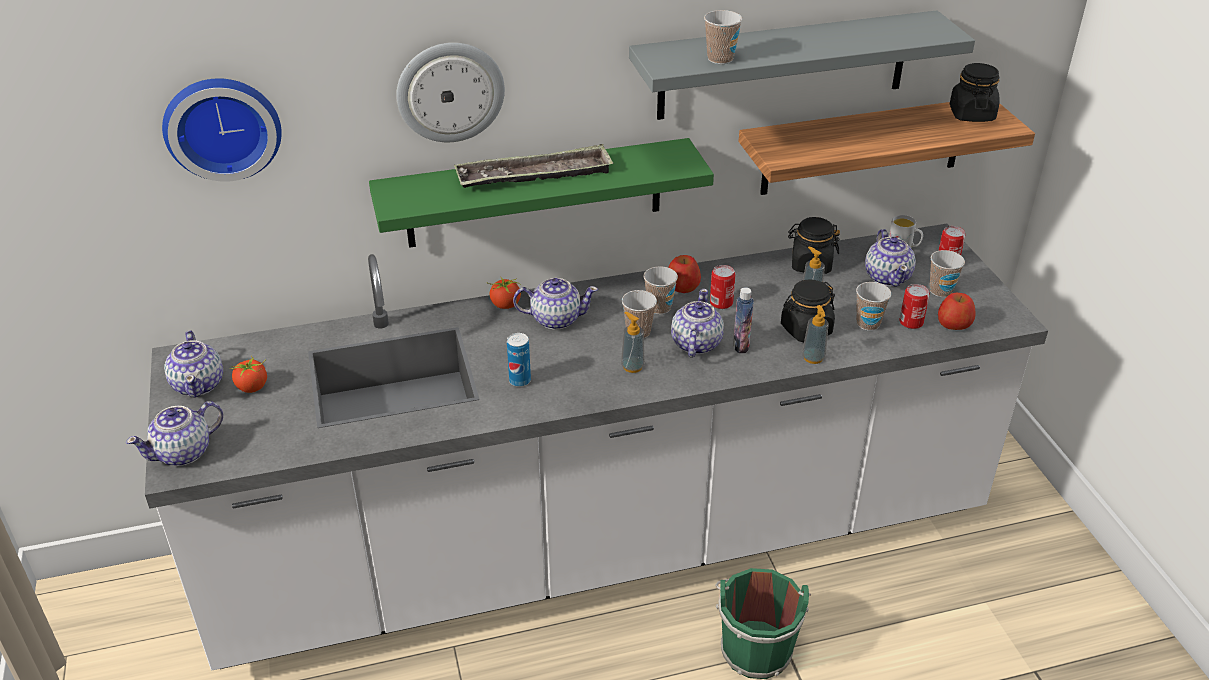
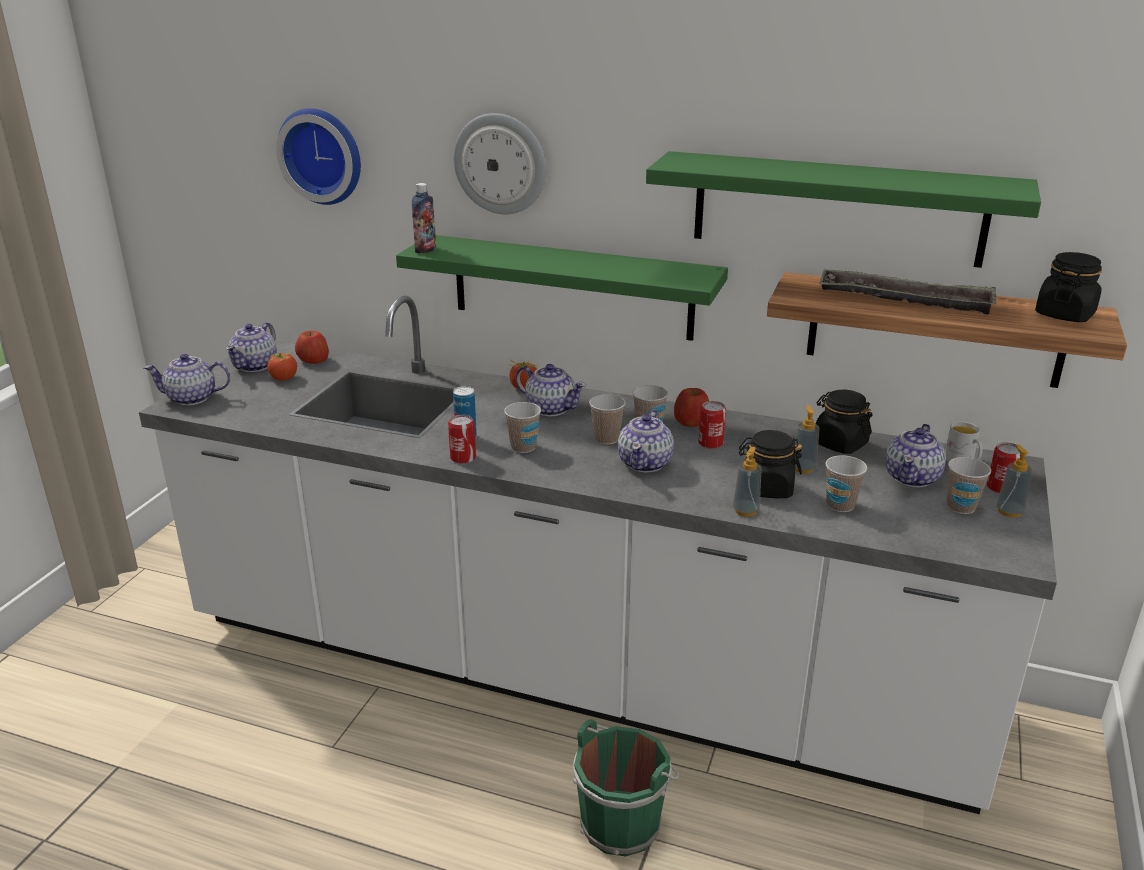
camera: 35 degrees right, 10 degrees down
tray [454,144,613,188] -> tray moved to [819,269,997,314]
soap dispenser [621,312,645,373] -> soap dispenser moved to [996,444,1032,518]
grey shelf [629,10,975,120] -> green shelf [646,151,1041,268]
teapot [671,289,724,357] -> teapot turned 150 degrees clockwise [618,410,674,473]
cup [704,10,742,64] -> cup moved to [504,402,541,453]
bottle [733,287,754,353] -> bottle moved to [412,183,436,254]
can [899,284,930,329] -> can moved to [448,415,476,464]
apple [938,293,976,330] -> apple moved to [295,331,329,364]

